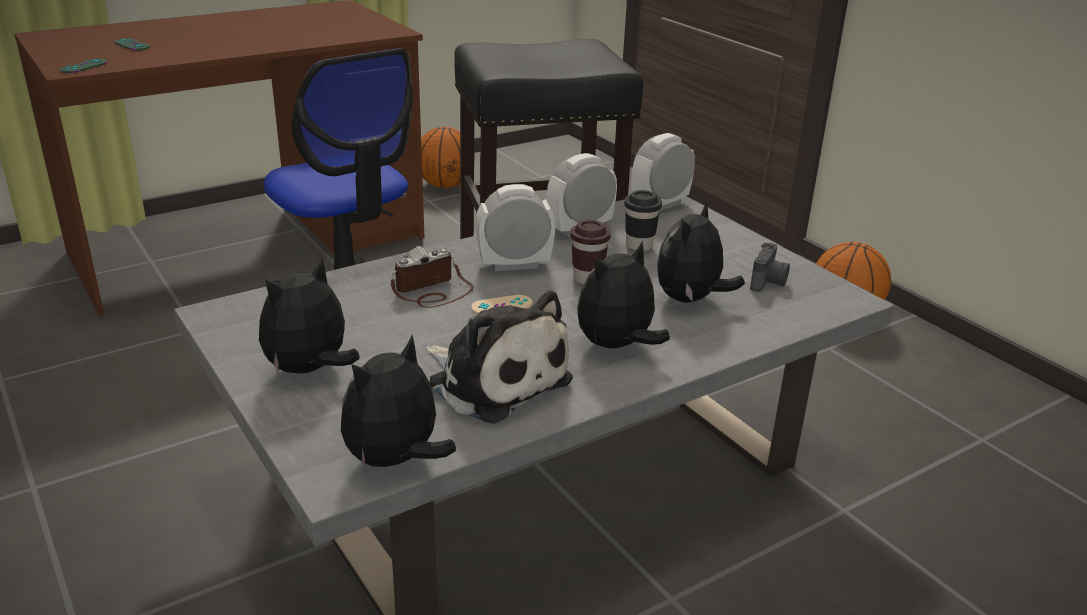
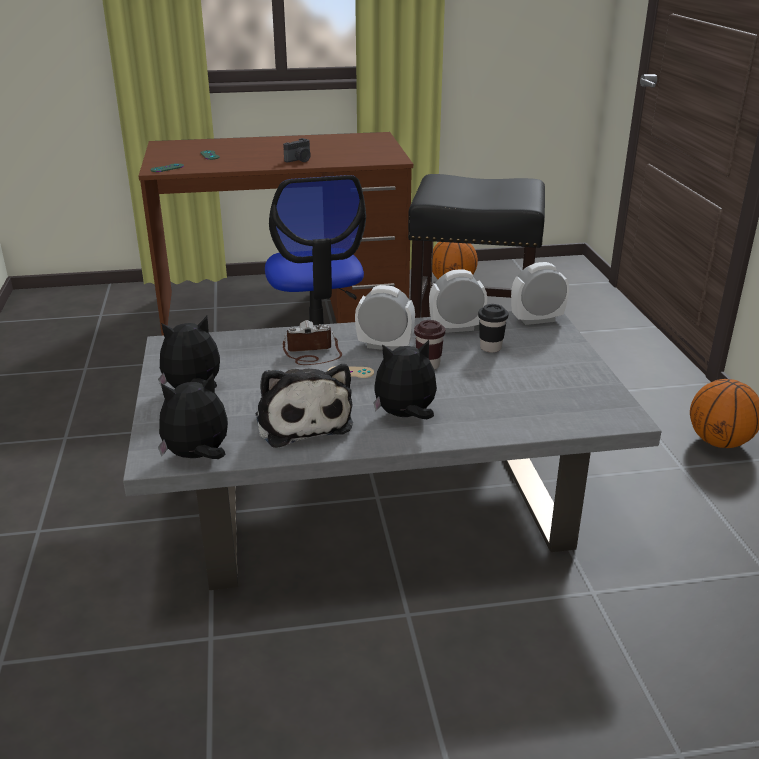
camera: 25 degrees right, 0 degrees up
plush toy [657,201,745,303] -> none
camera [750,242,790,292] -> camera moved to [283,138,311,162]

